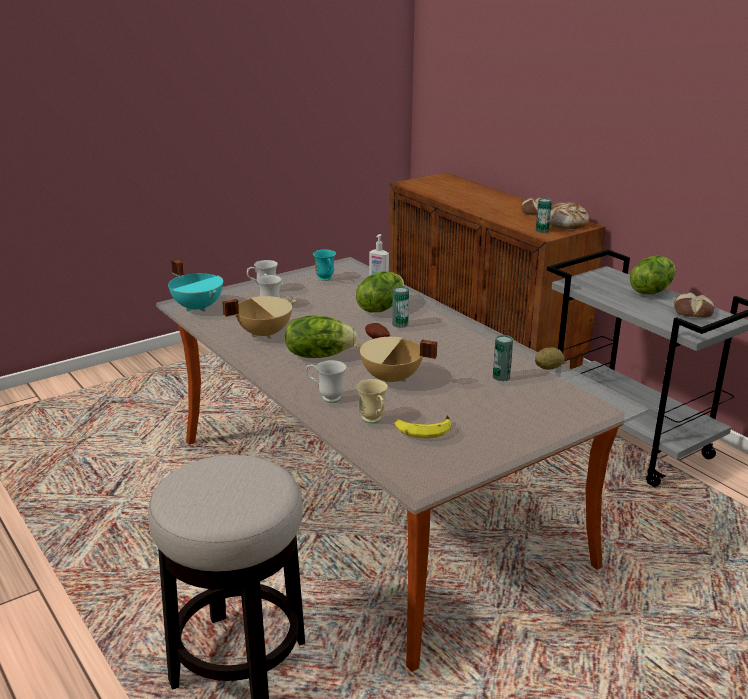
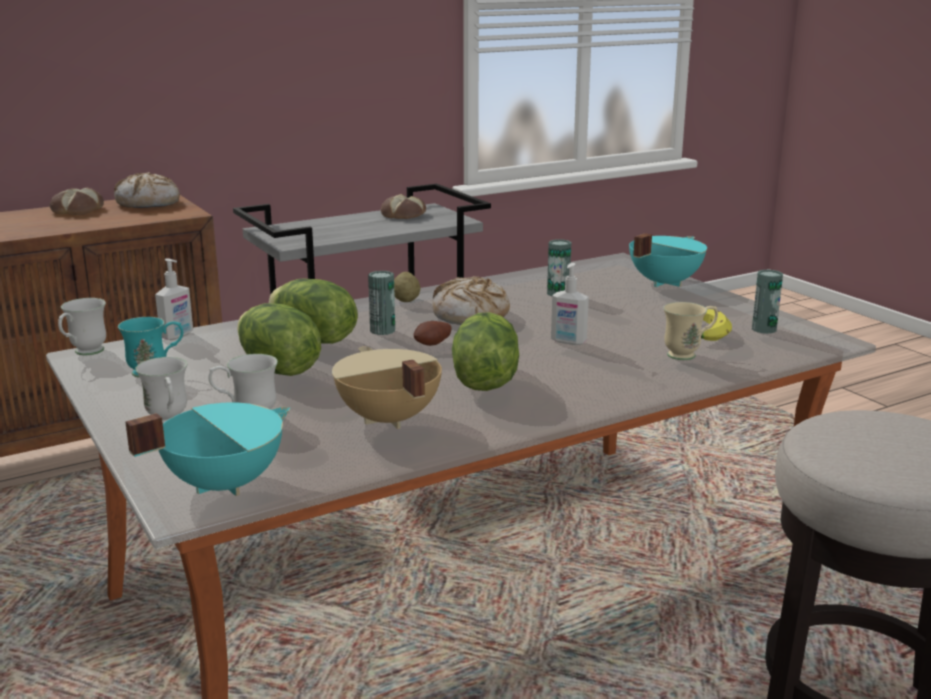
camera: 85 degrees left, 5 degrees down
white mug [306,360,347,403] -> white mug moved to [58,298,106,355]
beige cooking pot [354,337,437,385] -> soap dispenser [551,263,589,345]
potato [535,348,565,370] -> potato moved to [394,272,421,302]
can [536,198,552,233] -> can moved to [752,269,783,334]
lettuce [630,256,675,294] -> lettuce moved to [237,303,321,376]
none -> bread [432,276,510,325]
none -> turquoise cooking pot [629,233,707,287]

